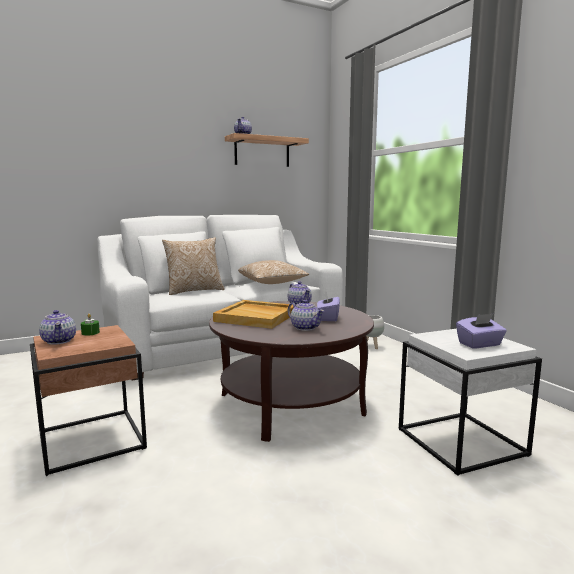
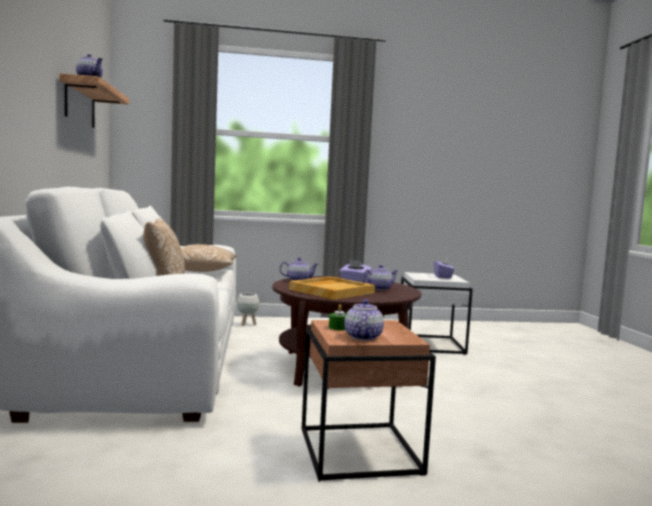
camera: 70 degrees left, 5 degrees down
teapot [39,310,76,345] -> teapot turned 75 degrees counterclockwise [344,299,384,341]

